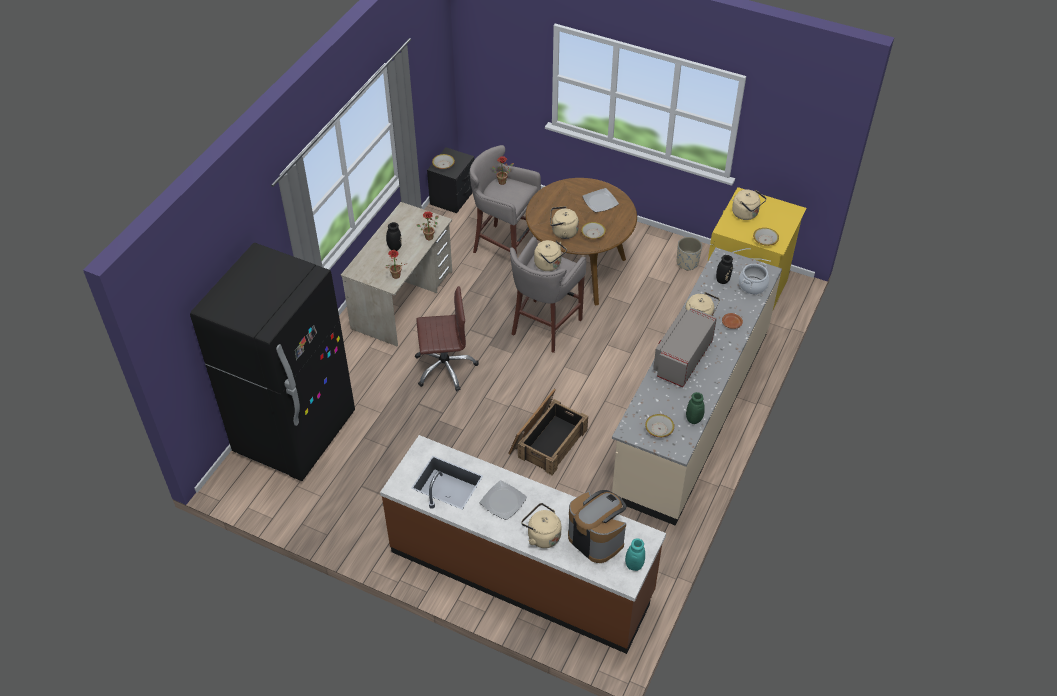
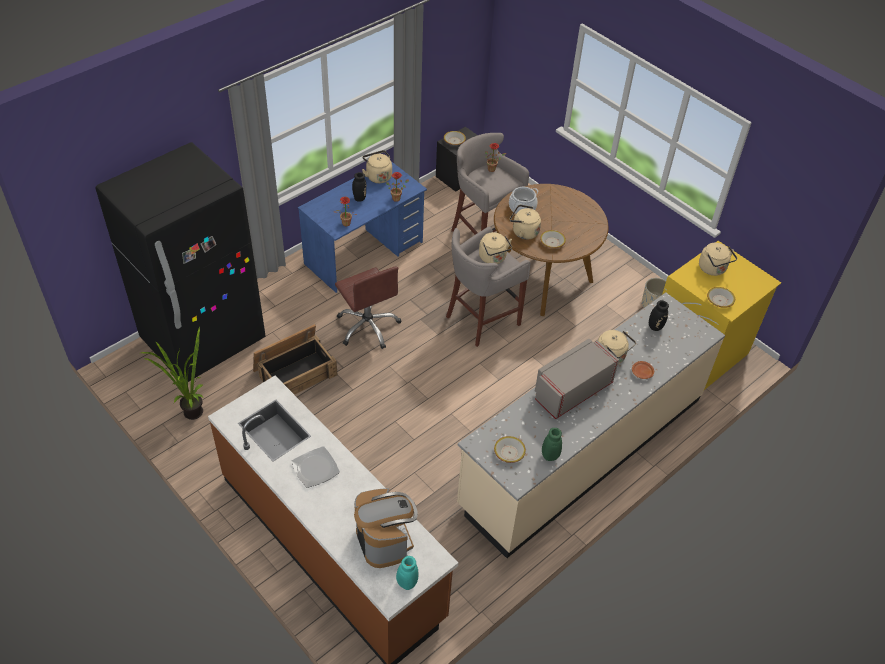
camera: 20 degrees right, 0 degrees up
beige desk [341,202,452,346] -> blue desk [298,161,427,293]
brown office chair [415,286,479,391] -> brown office chair turned 45 degrees clockwise [335,266,401,349]
crate [508,389,588,475] -> crate moved to [253,324,337,395]
beige kettle [521,503,561,548] -> beige kettle moved to [362,150,392,183]
plate [582,188,619,212] -> none
cooking pot [739,262,769,294] -> cooking pot moved to [509,187,539,214]
none -> potted plant [141,326,203,420]

